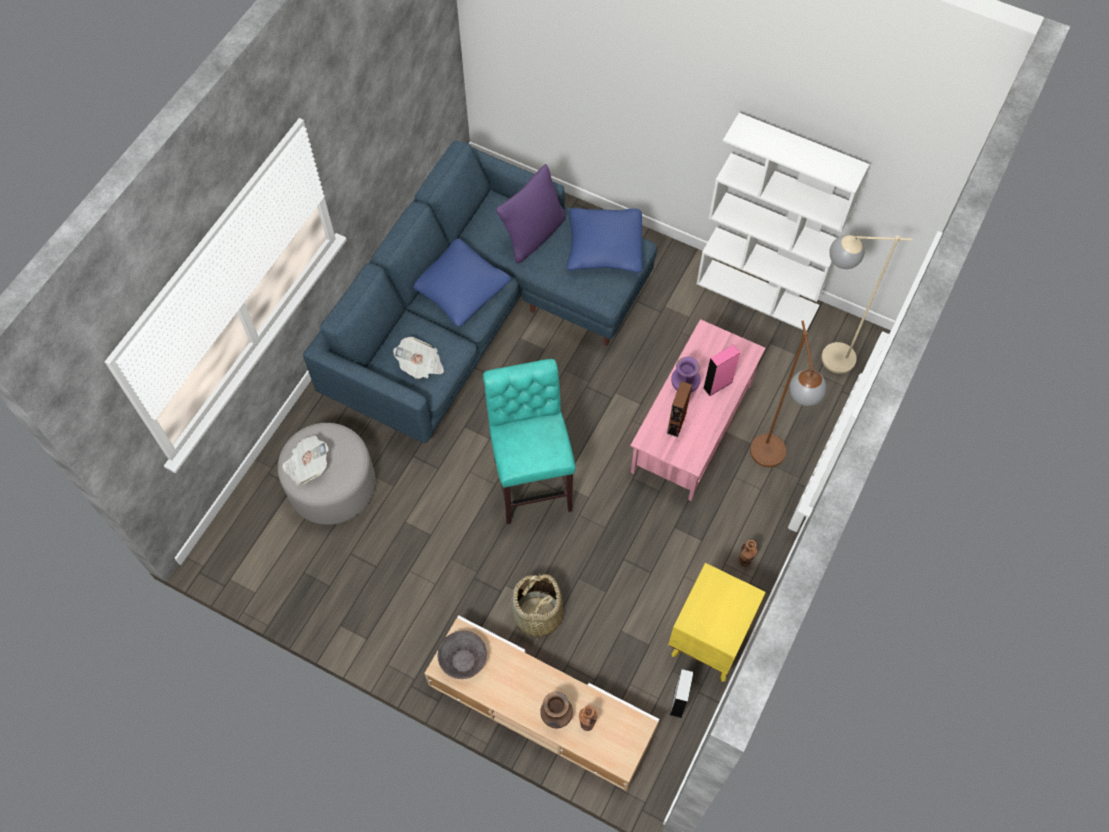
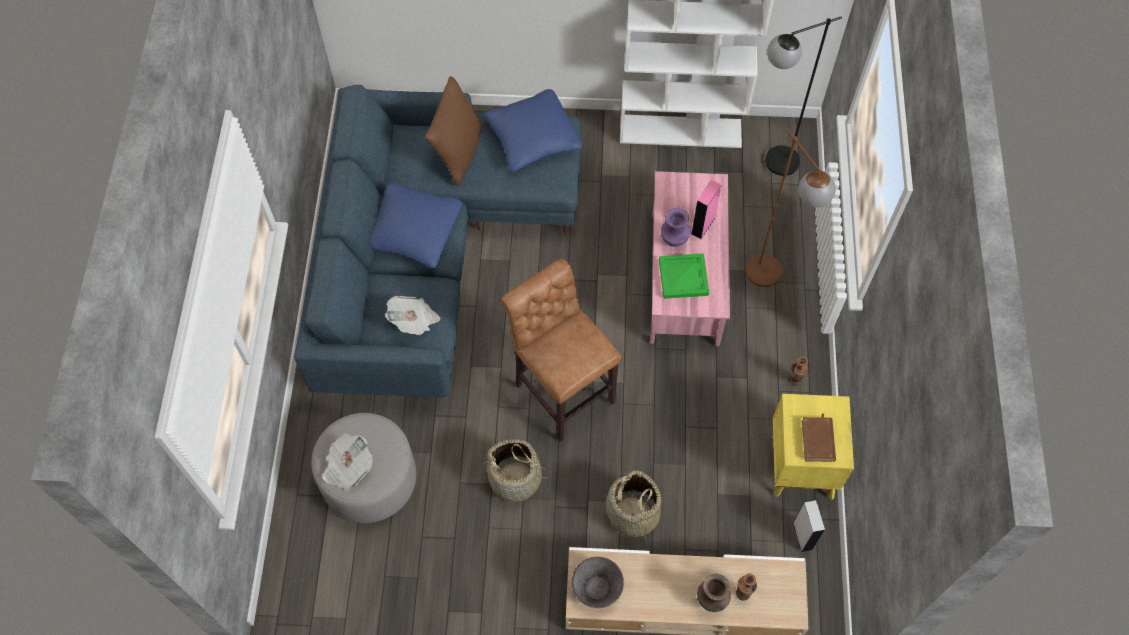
camera: 25 degrees left, 0 degrees up
turquoise stool [483,359,576,524] -> brown stool [501,259,621,442]
purple pillow [496,164,566,263] -> brown pillow [425,76,482,185]
brown speaker [666,381,692,437] -> green tray [659,253,709,299]
beige floor lamp [821,235,912,374] -> black floor lamp [765,16,842,176]
none -> basket [483,439,553,503]
none -> brown book [802,414,836,462]

